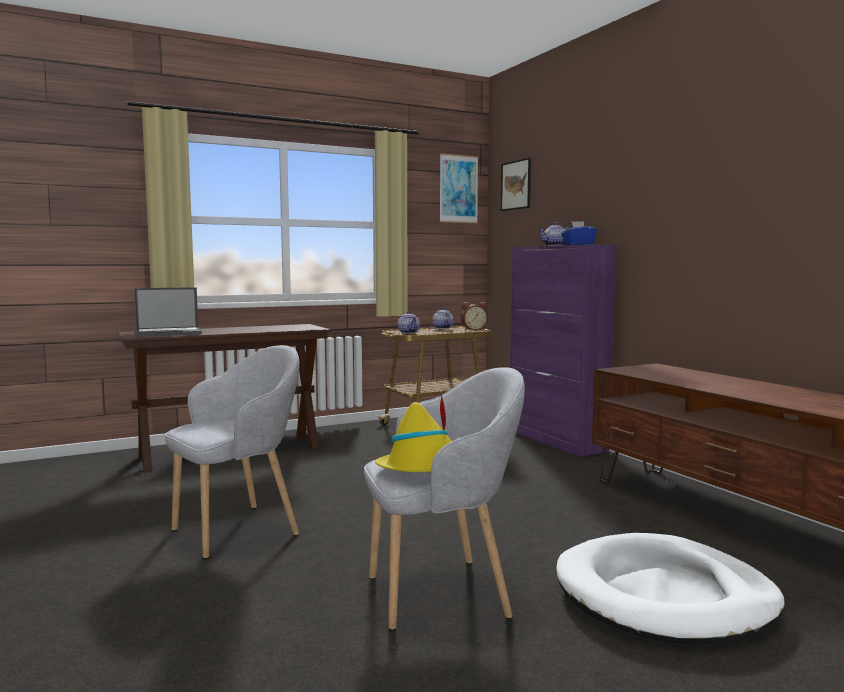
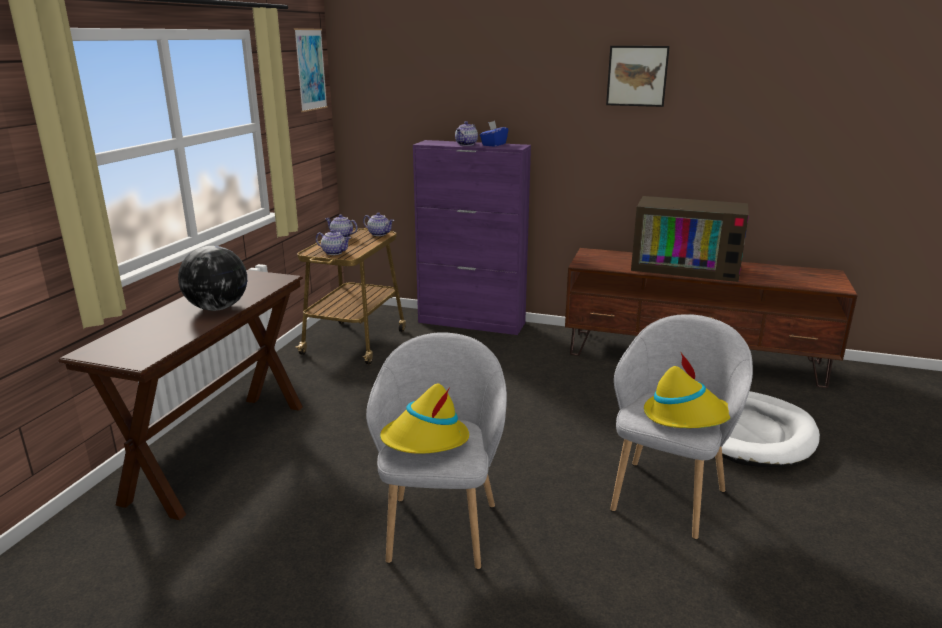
camera: 45 degrees left, 15 degrees up
laptop [134,287,202,337] -> none
alarm clock [460,302,488,331] -> teapot [363,213,394,236]
picture [501,157,531,211] -> picture moved to [606,46,670,107]
none -> globe [178,246,247,311]
none -> yellow hat [380,383,469,454]
none -> television [631,196,749,282]

